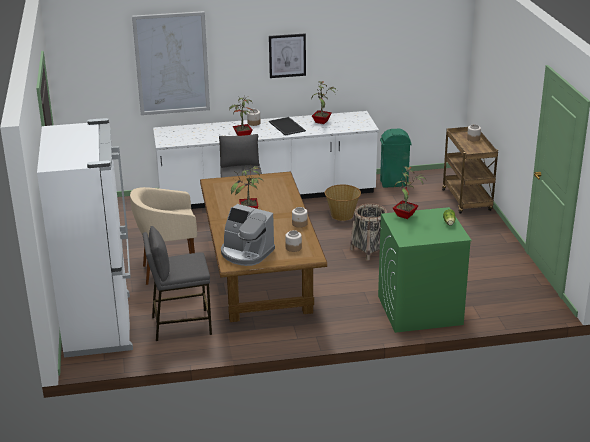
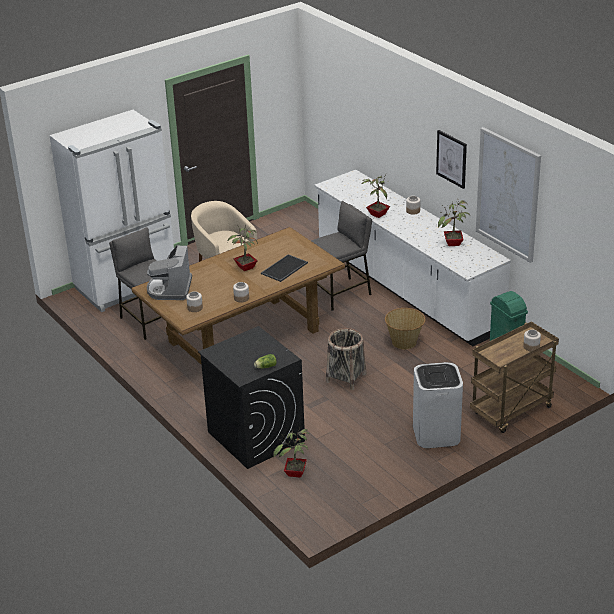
camera: 65 degrees right, 5 degrees up
picture [132,11,210,115] -> picture moved to [476,127,541,263]
tray [269,117,306,136] -> tray moved to [261,254,308,282]
green washing machine [378,207,471,333] -> black washing machine [198,326,305,469]
potted plant [393,166,425,219] -> potted plant moved to [273,429,309,477]
none -> white trash can [413,362,463,448]

